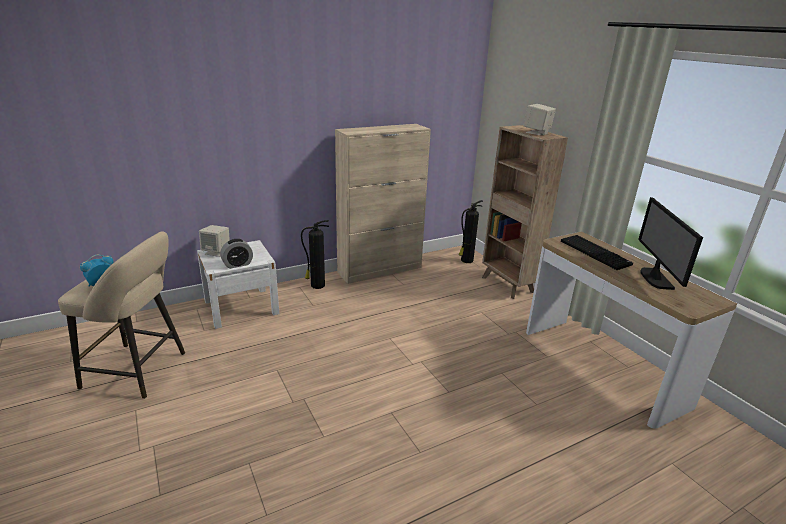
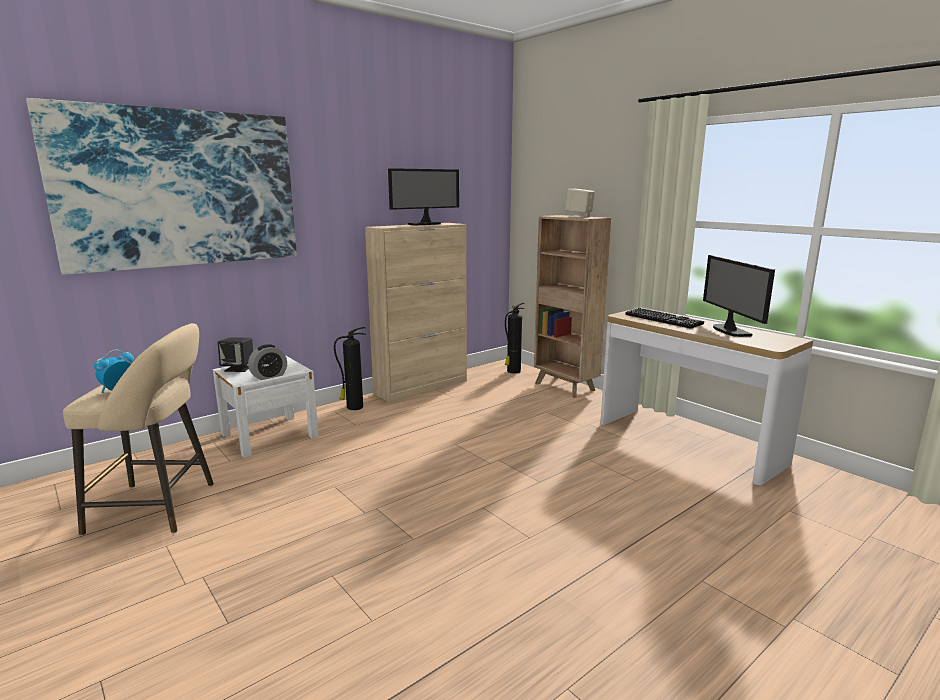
camera: 10 degrees left, 10 degrees down
beige speaker [199,225,230,257] -> black speaker [218,337,253,372]
none -> picture [26,98,297,275]
none -> monitor [388,168,459,225]

